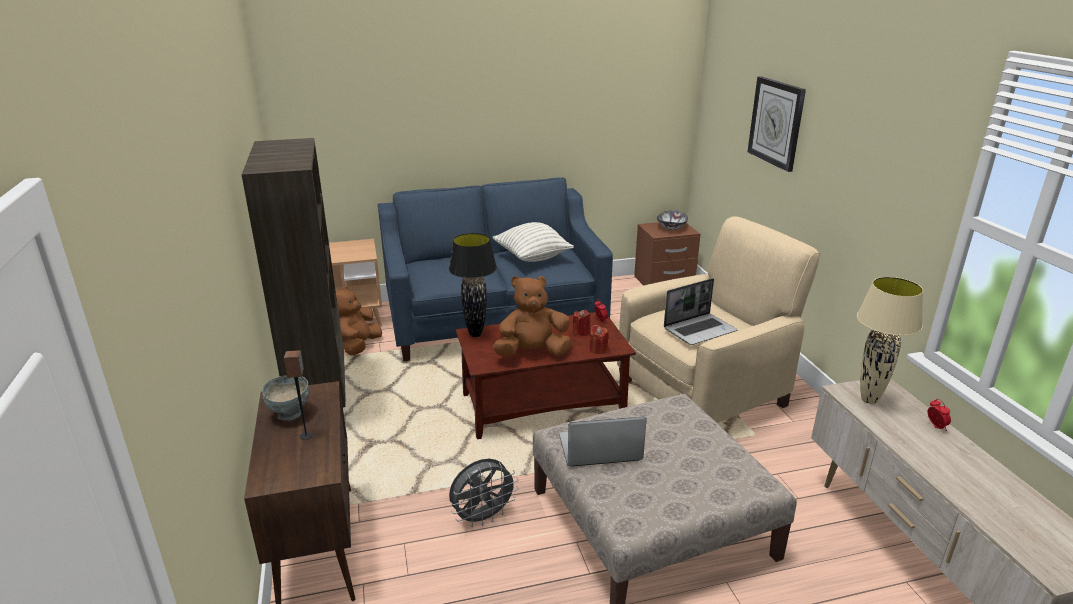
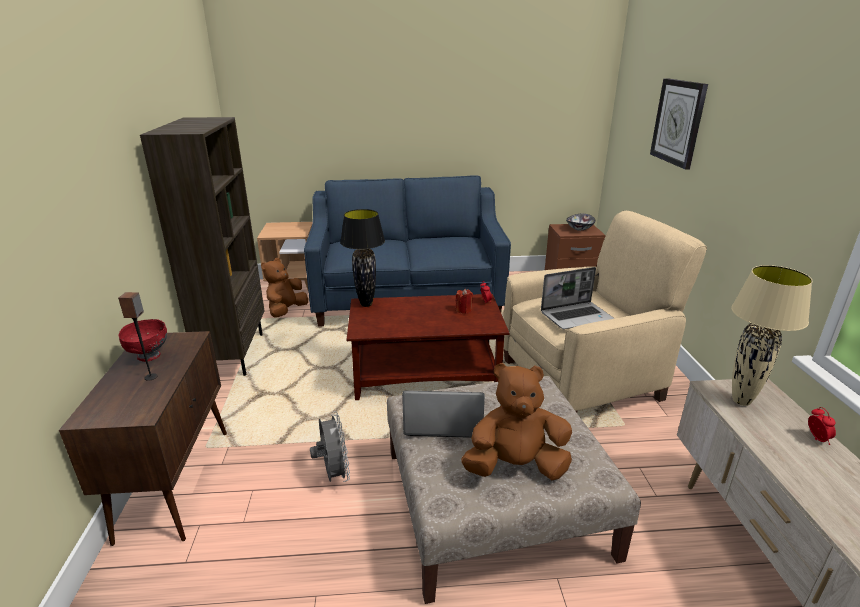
camera: 10 degrees right, 0 degrees up
grey bowl [262,375,309,421] -> red bowl [118,319,167,362]
grey fan [449,459,519,527] -> grey fan turned 90 degrees counterclockwise [310,411,350,482]
pillow [493,222,574,262] -> none
brown plush toy [493,276,572,357] -> brown plush toy moved to [461,363,572,480]
red candle [590,325,609,354] -> none

